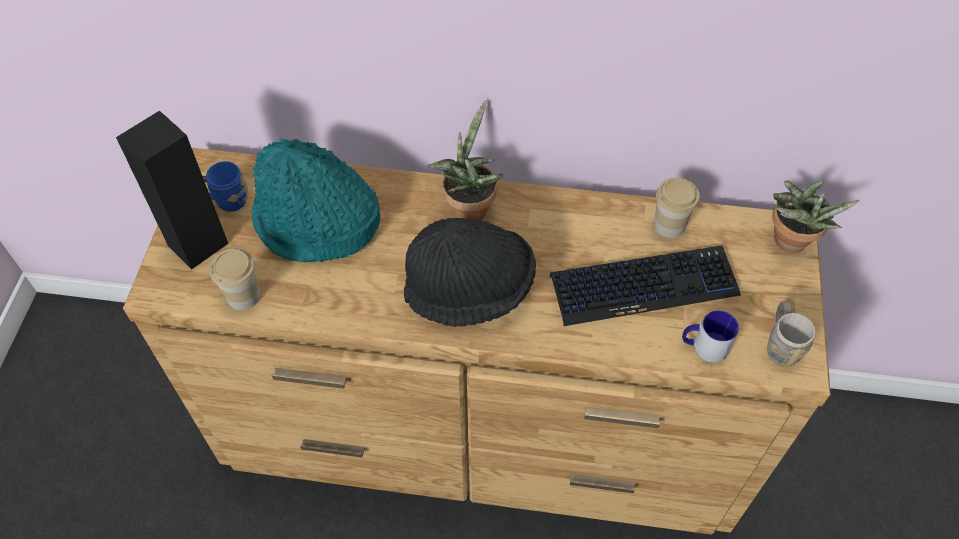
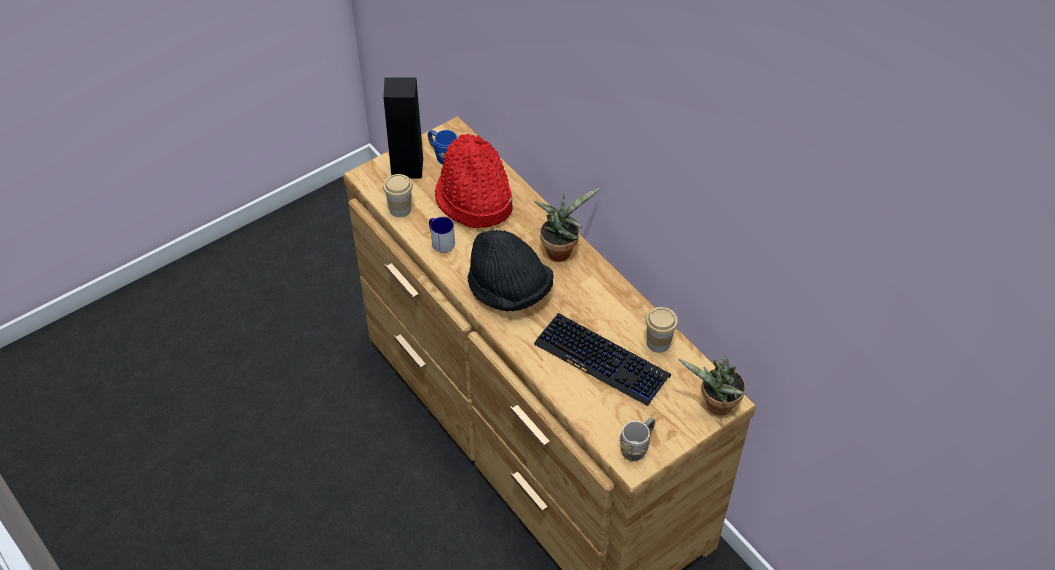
camera: 45 degrees right, 5 degrees down
turquoise hat [252,138,380,263] -> red hat [435,134,513,228]
mug [682,310,739,363] -> mug moved to [429,217,455,253]

